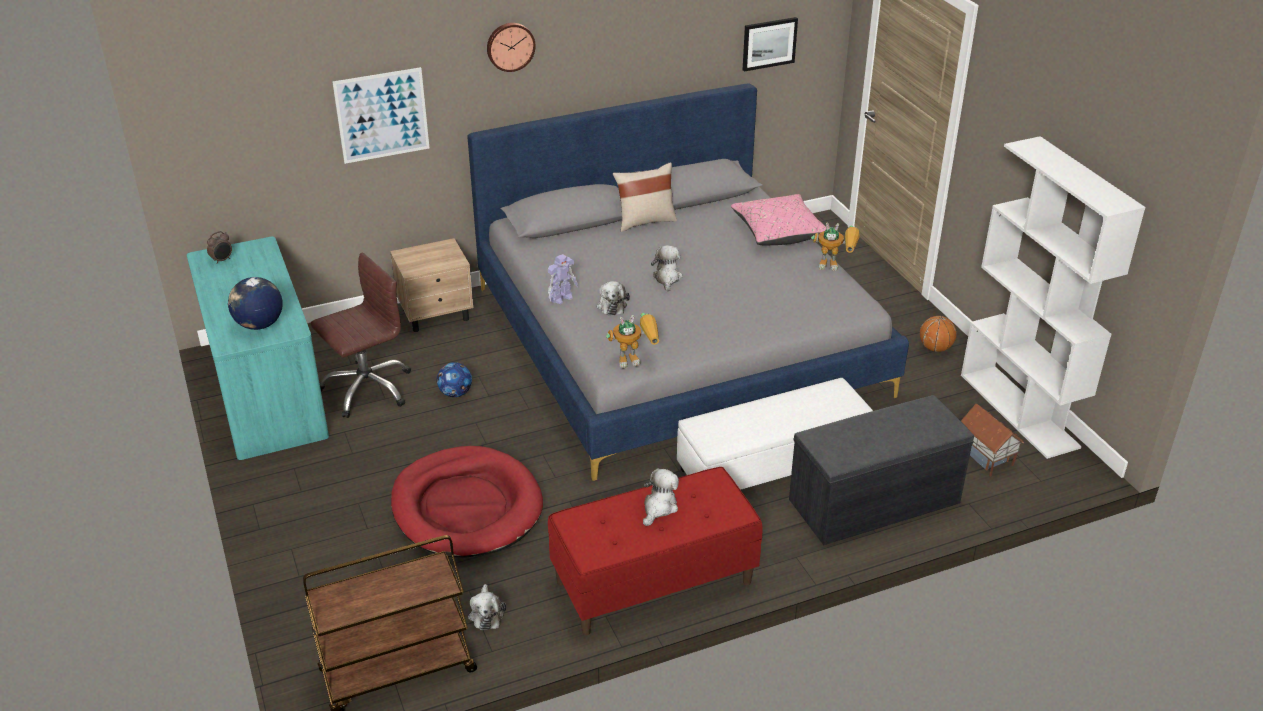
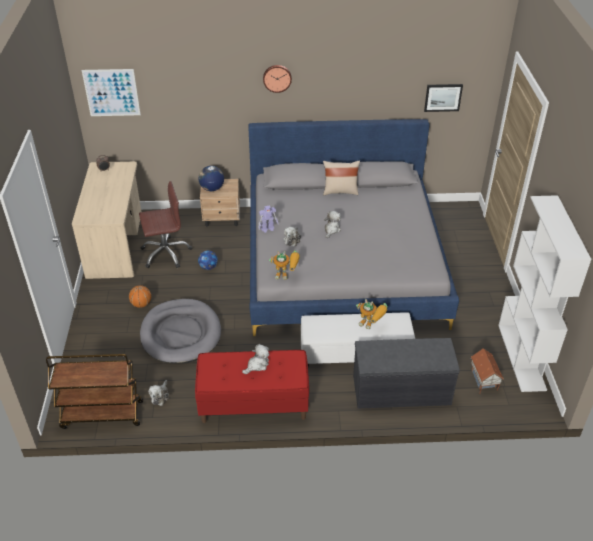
camera: 20 degrees right, 5 degrees up
turquoise desk [187,237,329,460] -> beige desk [72,161,141,279]
globe [228,277,283,330] -> globe moved to [198,166,224,191]
picture [332,67,430,164] -> picture moved to [82,69,141,116]
red dog bed [391,446,543,558] -> grey dog bed [140,299,221,363]
pink pillow [731,194,827,246] -> none
toy robot [811,223,860,271] -> toy robot moved to [356,299,388,329]
basketball [920,316,957,352] -> basketball moved to [129,285,151,308]

